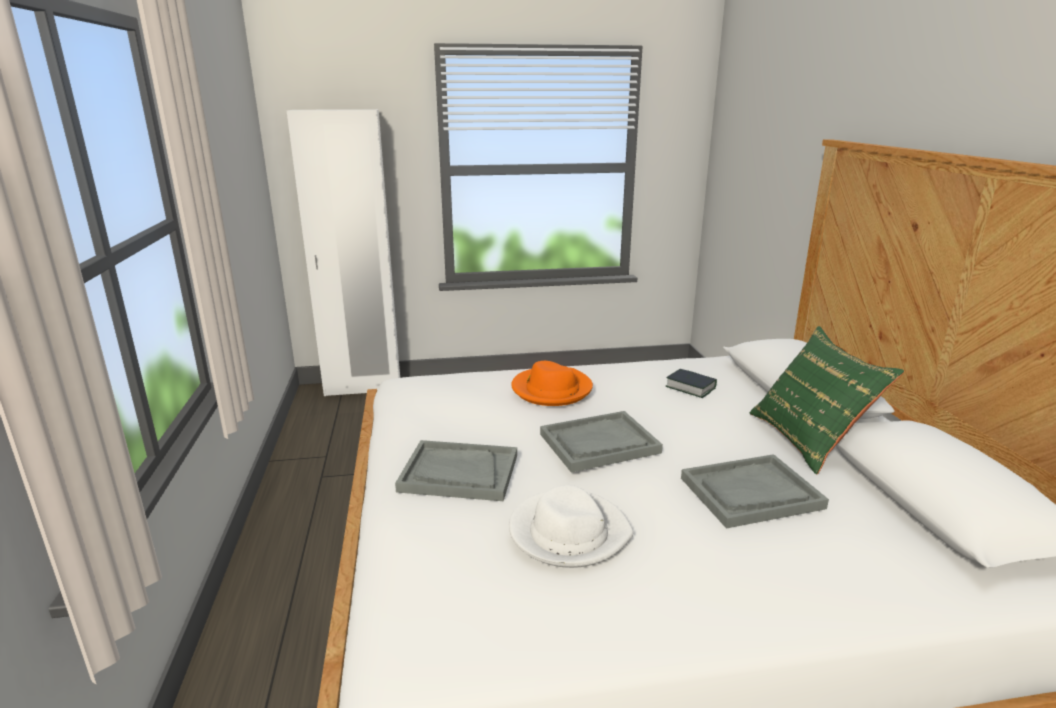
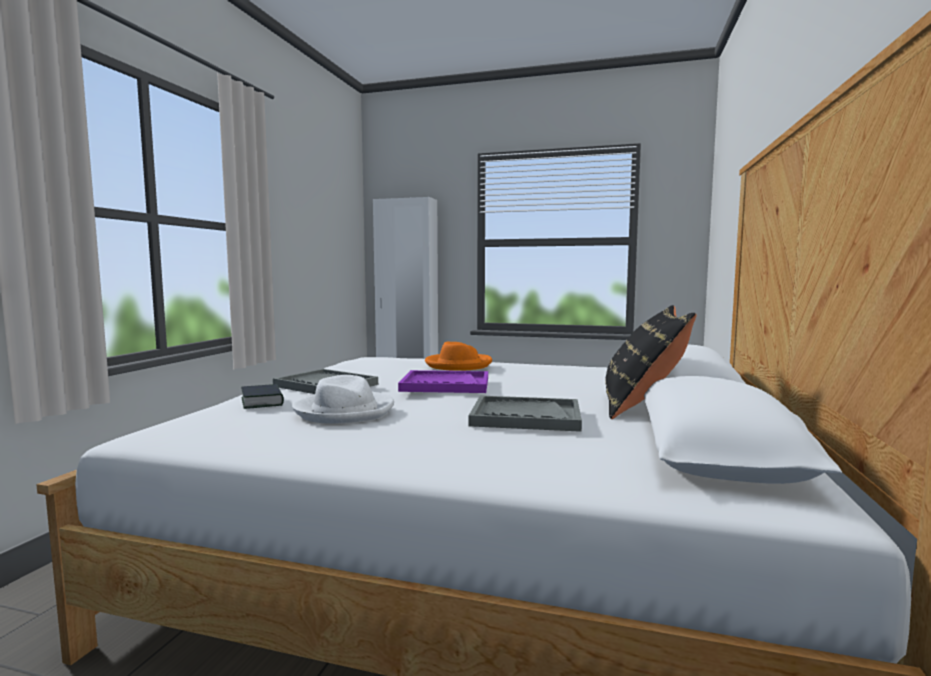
camera: 25 degrees right, 15 degrees down
grey tray [540,411,663,473] -> purple tray [398,370,488,393]
book [666,369,717,398] -> book moved to [241,384,284,409]
green pillow [749,326,904,474] -> black pillow [605,305,697,419]

